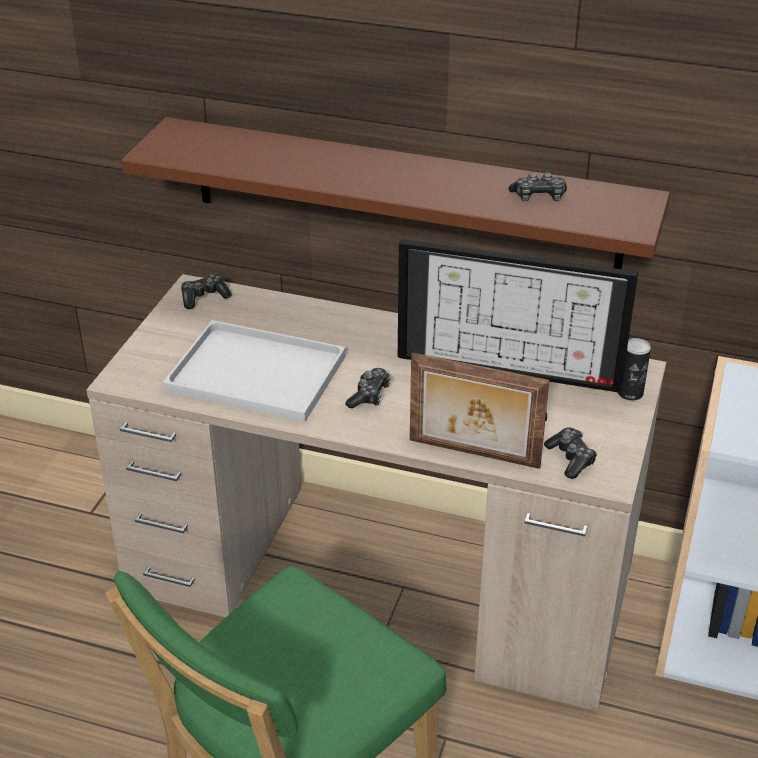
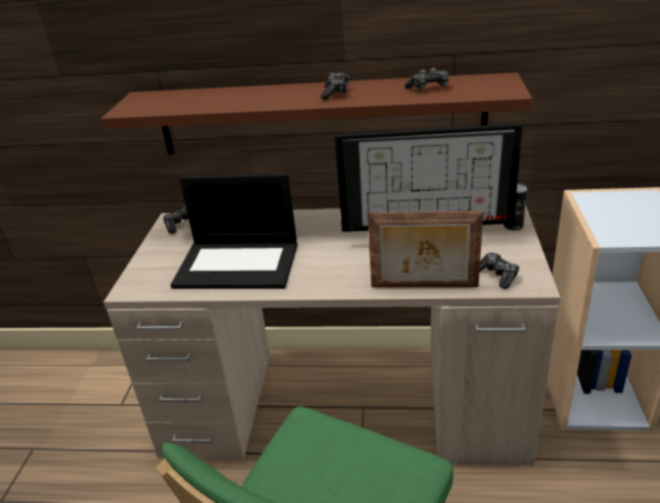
camera: 10 degrees left, 5 degrees down
white tray [163,320,346,423] -> laptop [171,173,297,289]
game controller [345,368,391,409] -> game controller moved to [321,73,349,100]

